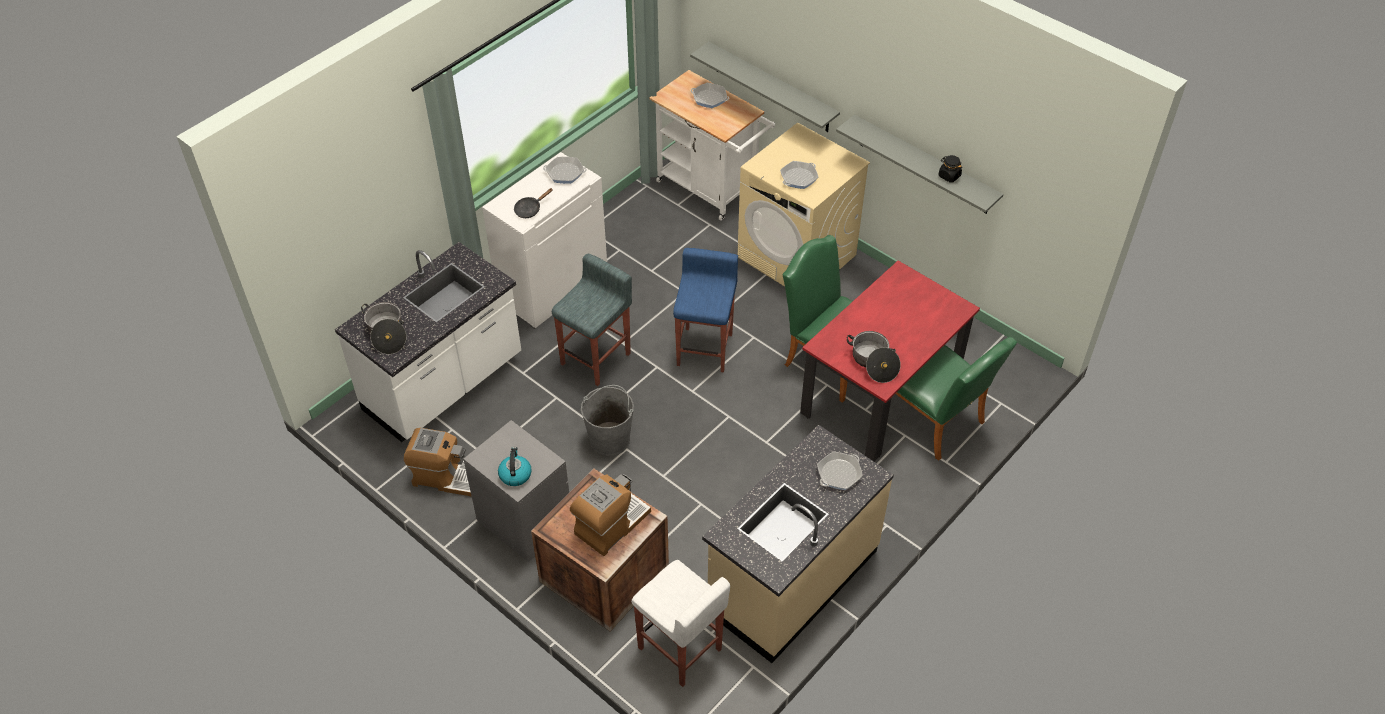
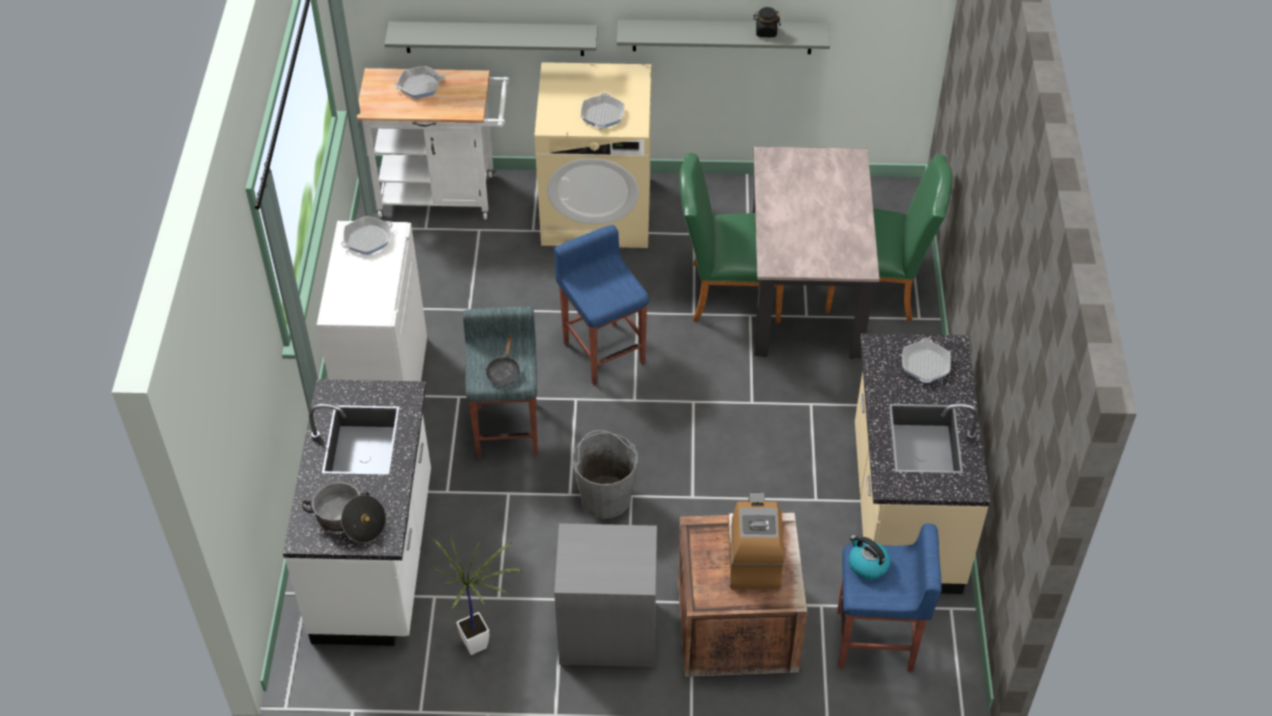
camera: 40 degrees left, 0 degrees up
coffee machine [404,428,472,497] -> potted plant [430,536,522,655]
kettle [498,447,532,486] -> kettle moved to [849,535,890,580]
black frying pan [514,188,553,218] -> black frying pan moved to [486,335,520,386]
white stool [631,560,730,687] -> blue stool [837,523,942,672]
red dining table [800,261,980,462] -> beige dining table [753,147,880,359]
cooking pot [847,331,901,383] -> none

